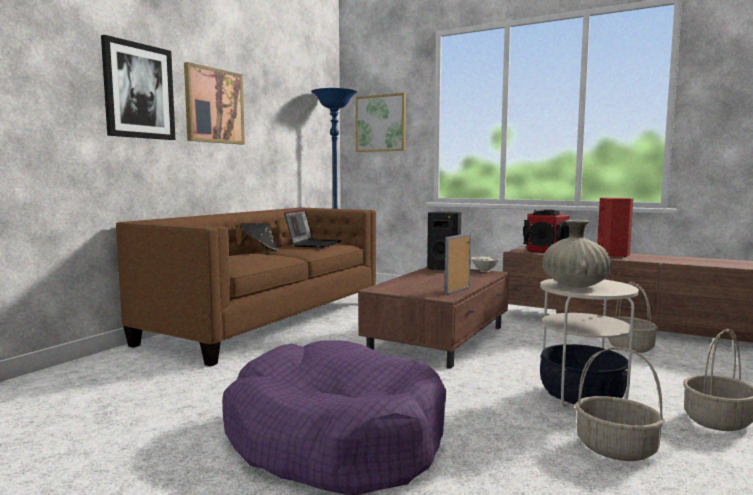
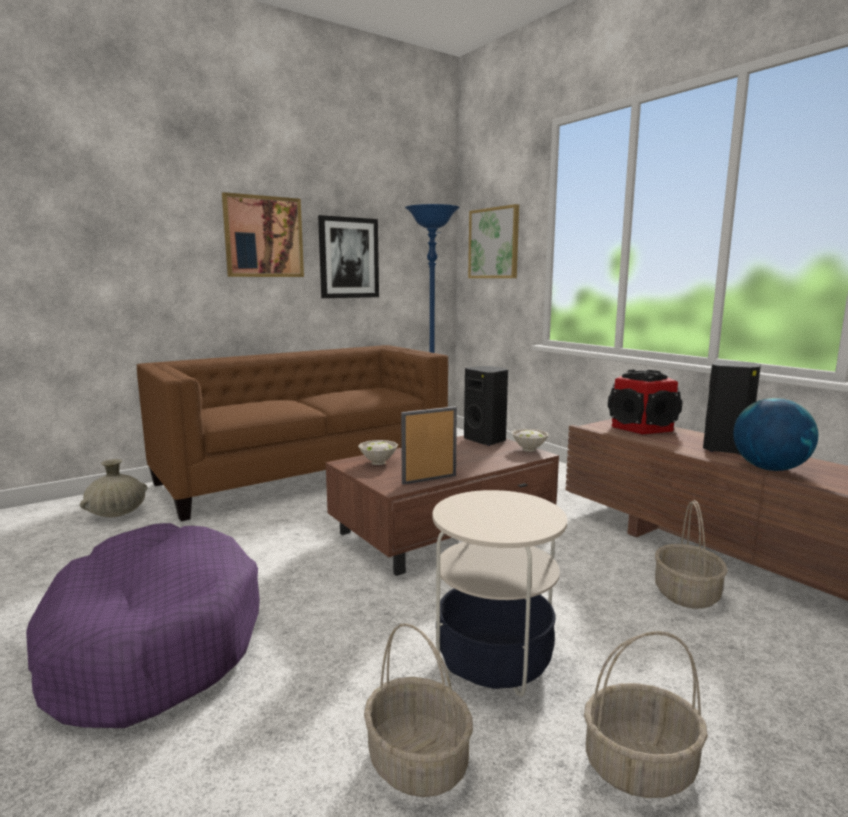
camera: 25 degrees right, 5 degrees up
picture [101,35,175,140] -> picture moved to [318,215,379,298]
black hat [236,223,278,251] -> none
laptop [284,209,341,248] -> none
beige vase [542,220,612,288] -> beige vase moved to [80,459,147,517]
red speaker [597,198,633,257] -> black speaker [703,360,761,455]
none -> white bowl [358,440,398,465]
none -> globe [733,398,818,471]

